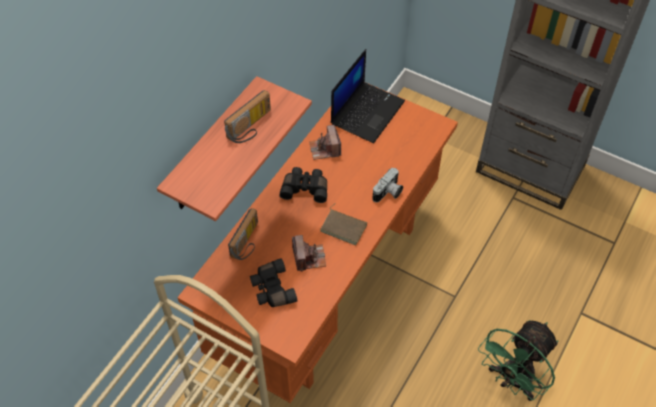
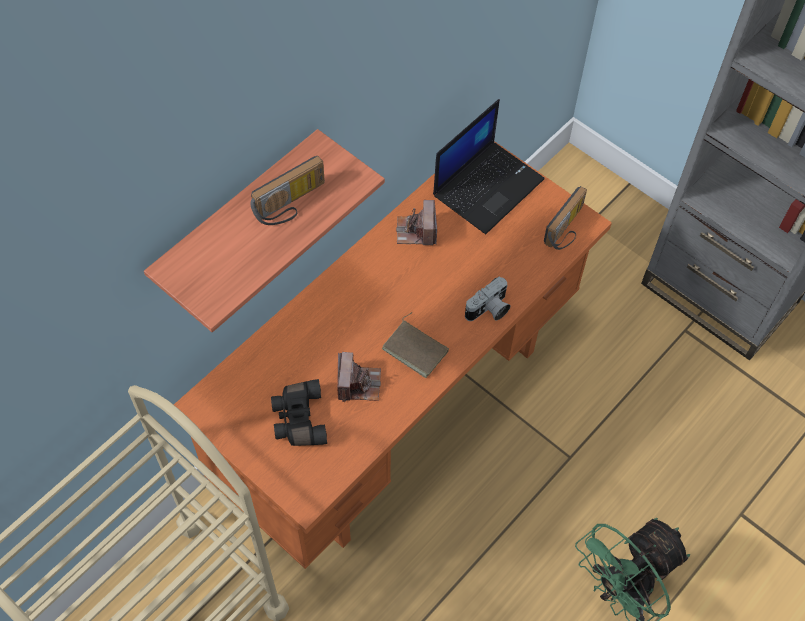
camera: 10 degrees right, 5 degrees up
radio [228,208,258,260] -> radio moved to [544,186,587,250]
black binoculars [280,167,327,203] -> none

